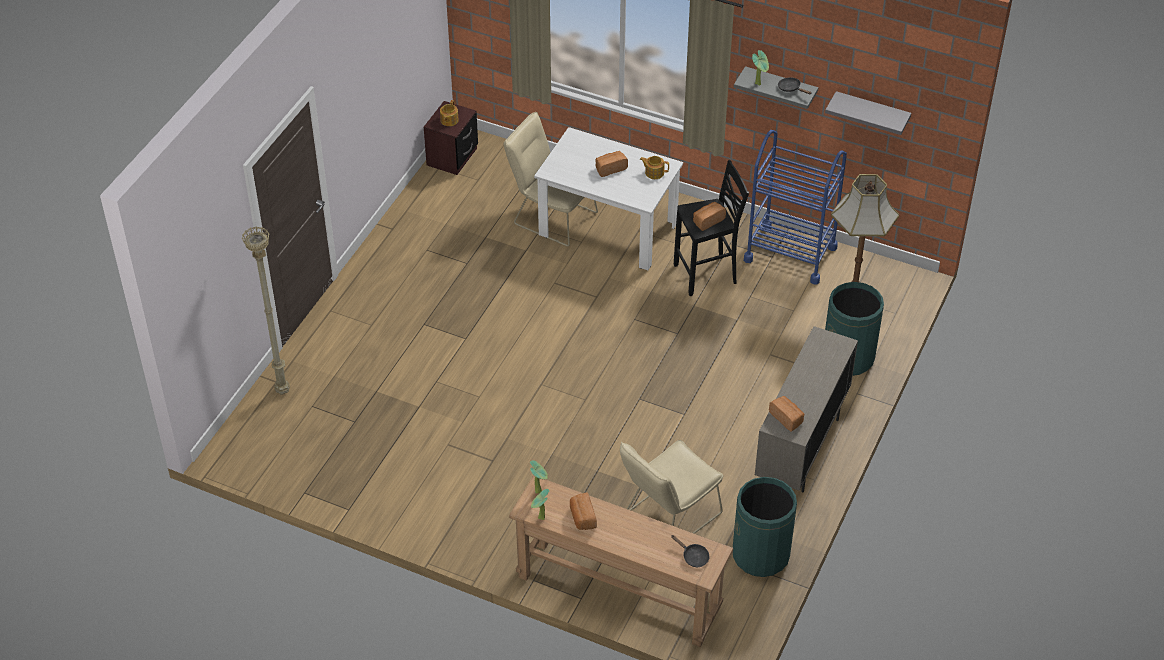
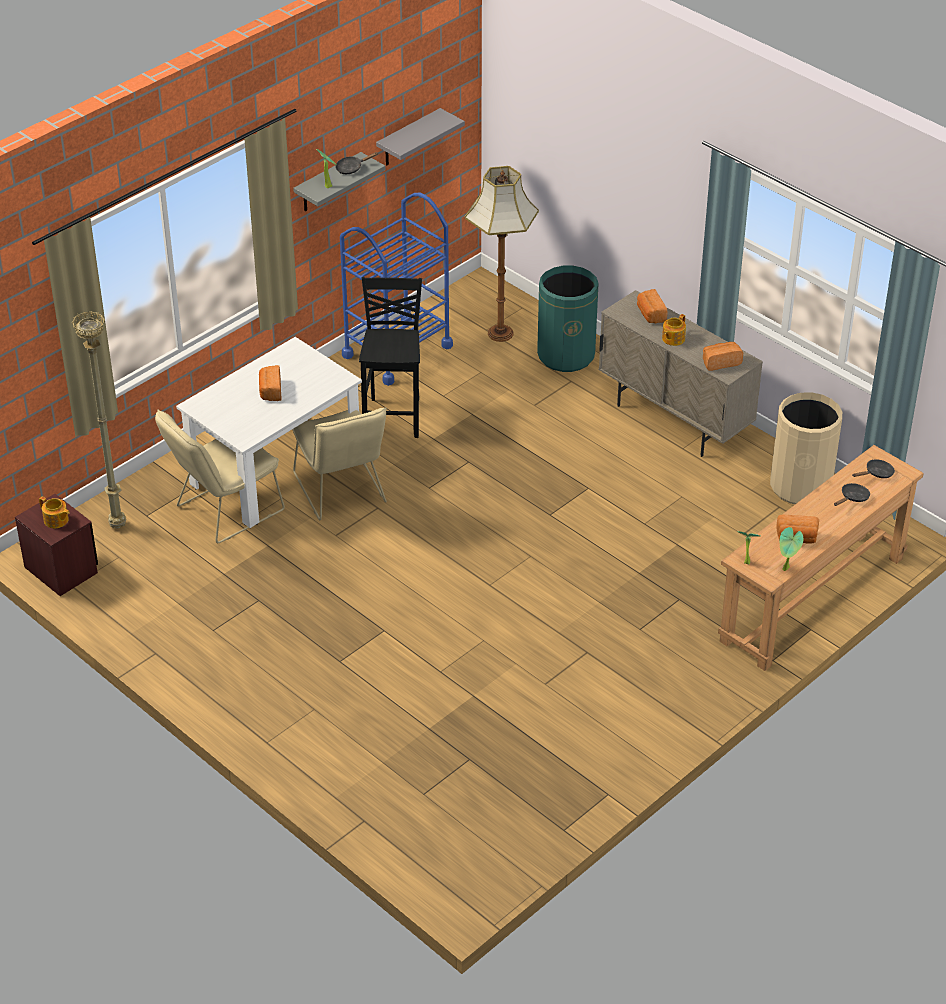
camera: 70 degrees left, 5 degrees down
beige floor lamp [242,226,290,395] -> beige floor lamp moved to [72,311,126,529]
beige chair [620,440,723,534] -> beige chair moved to [292,407,387,520]
teapot [640,156,669,179] -> teapot moved to [662,314,686,346]
bread [693,202,726,231] -> bread moved to [637,289,668,323]
green trash can [733,477,797,577] -> beige trash can [770,392,842,504]
none -> black frying pan [834,483,870,506]

